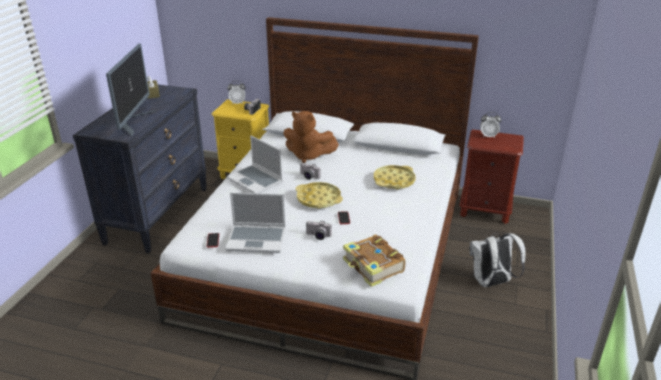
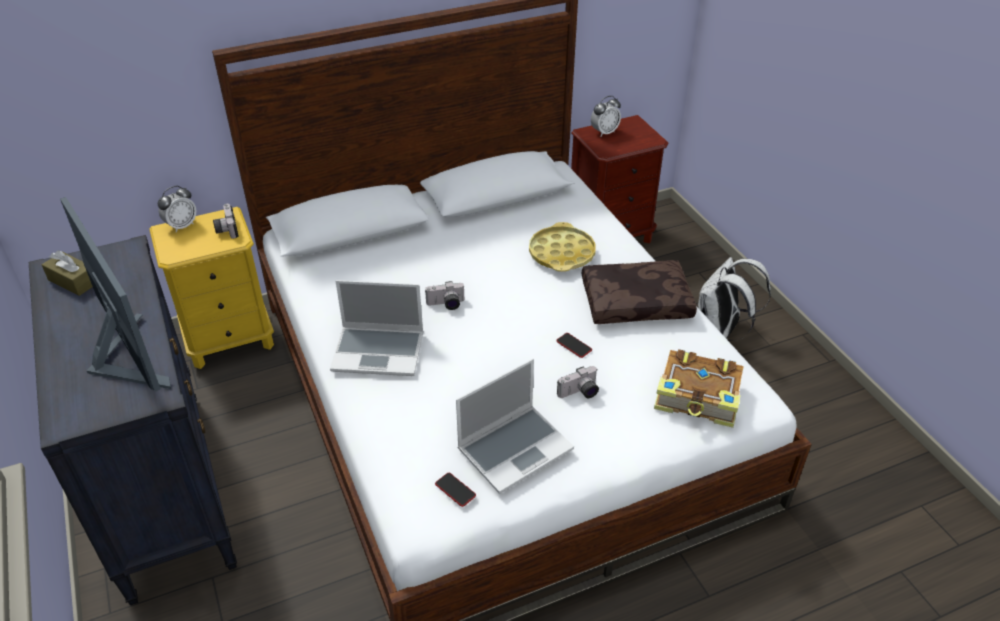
camera: 40 degrees left, 10 degrees up
brown plush toy [283,111,339,163] -> none
yellow tray [295,182,343,209] -> none
none -> brown pillow [582,260,697,324]

